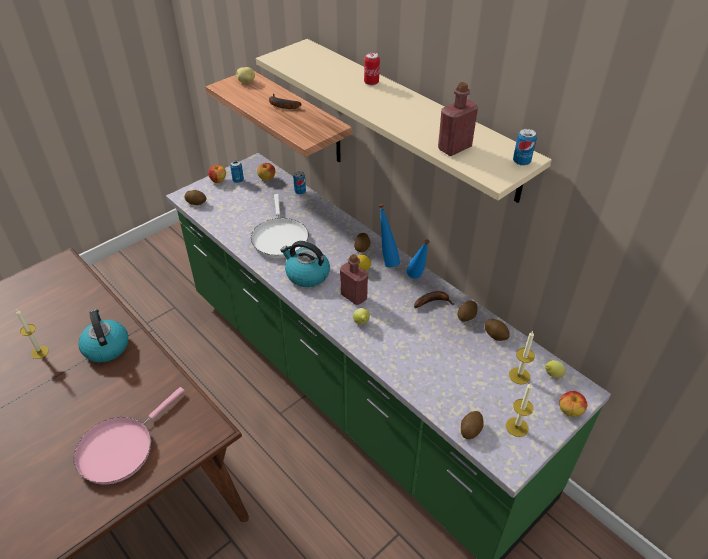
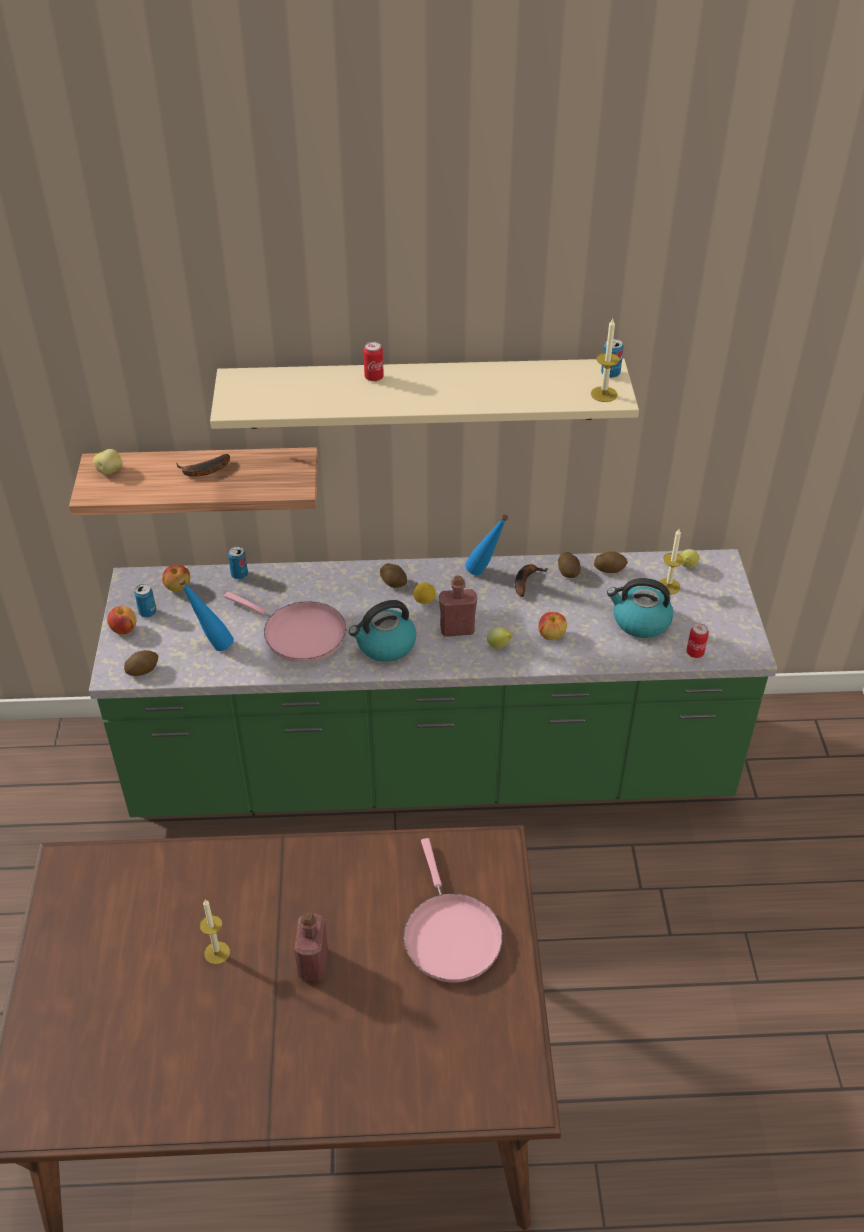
camera: 50 degrees left, 0 degrees up
kettle [78,309,128,362] -> kettle moved to [607,578,673,638]
white frying pan [251,194,309,258] -> pink frying pan [224,592,346,662]
blue bottle [379,204,400,267] -> blue bottle moved to [179,579,234,651]
red bottle [438,82,478,156] -> red bottle moved to [294,912,328,981]
potato [461,411,484,439] -> can [686,623,709,658]
candle [506,383,533,437] -> candle moved to [591,319,620,402]
apple [559,391,587,417] -> apple moved to [539,612,567,640]

